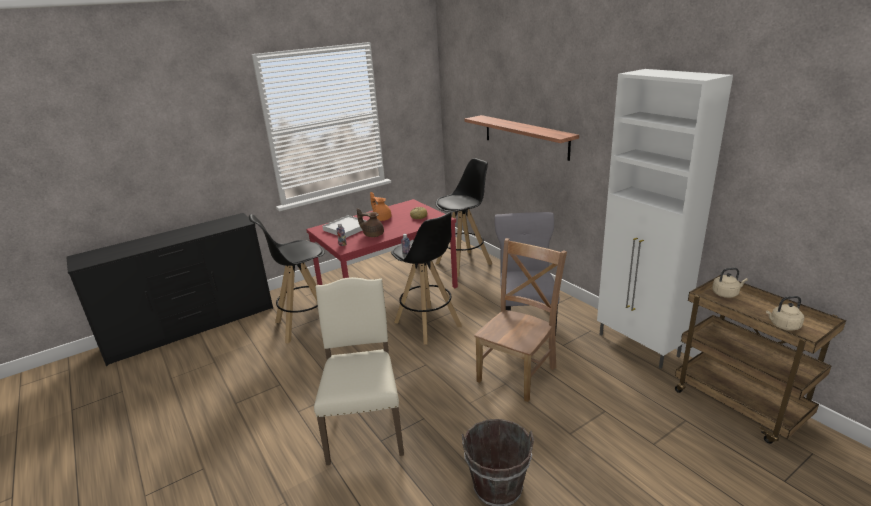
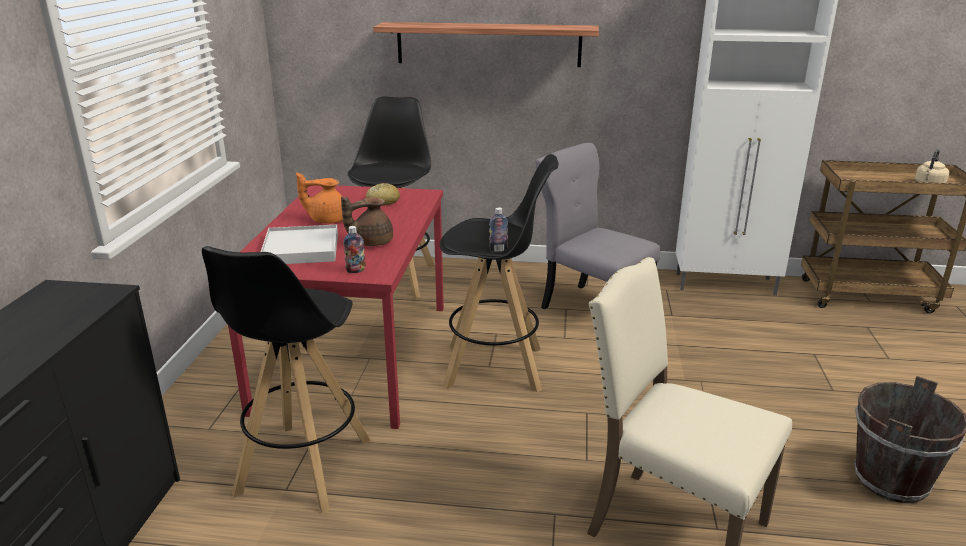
camera: 50 degrees left, 0 degrees up
brown chair [474,238,567,402] -> none
beige kettle [712,268,748,298] -> none

